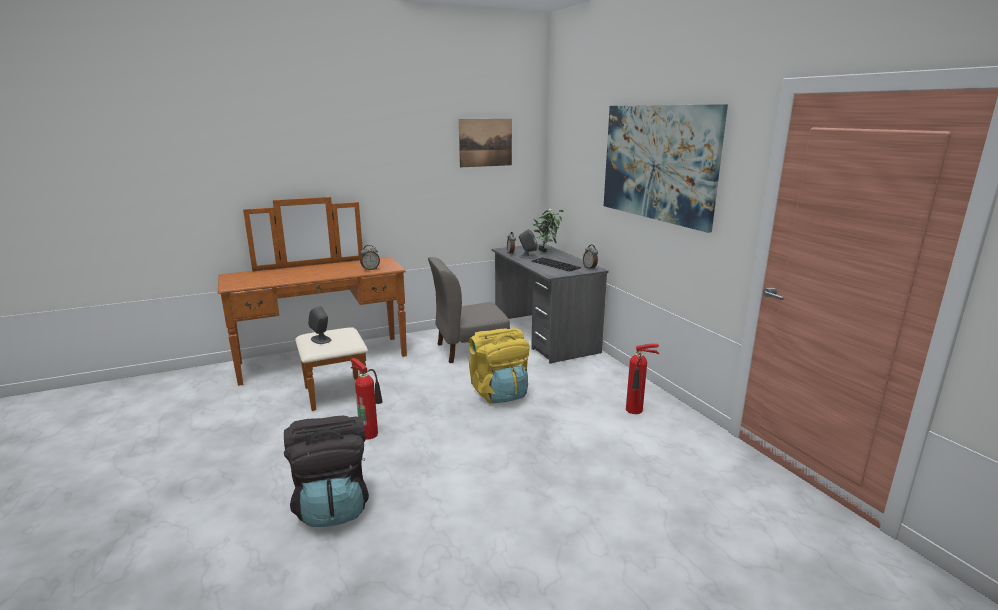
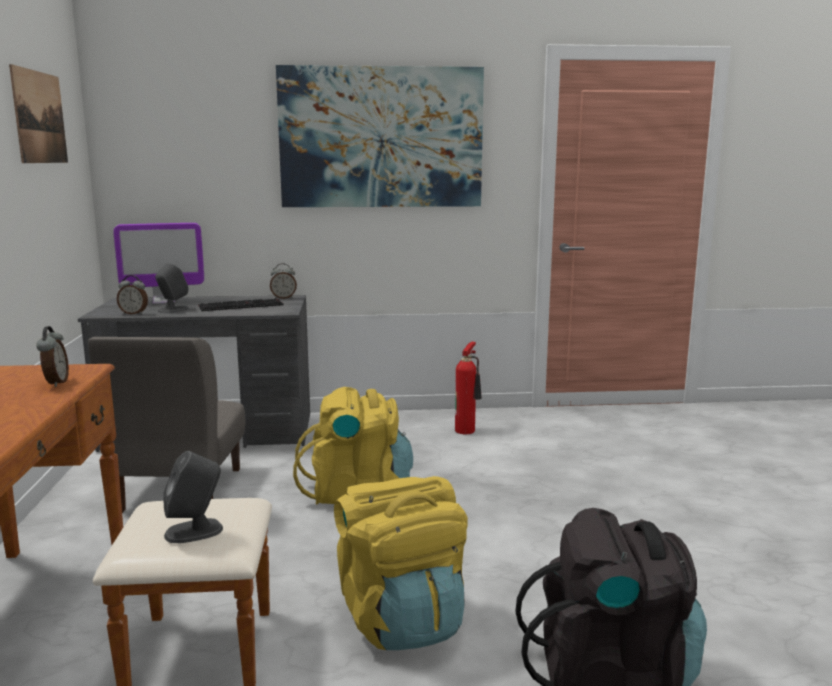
camera: 70 degrees left, 5 degrees down
fire extinguisher [350,358,383,439] -> yellow backpack [334,476,468,650]
potted plant [533,208,564,252] -> monitor [113,223,204,304]

